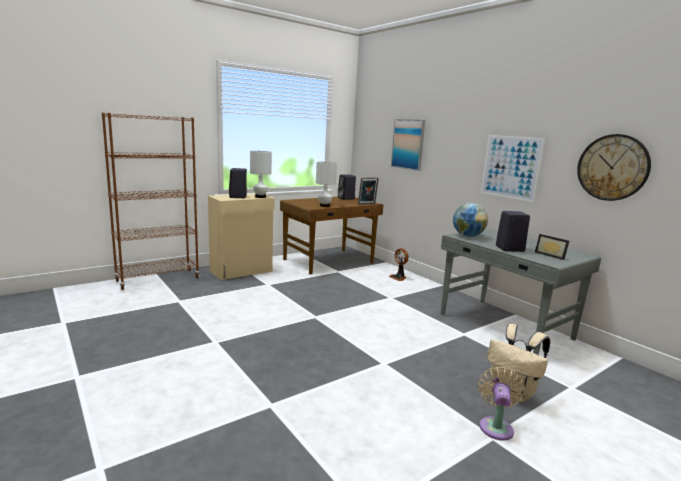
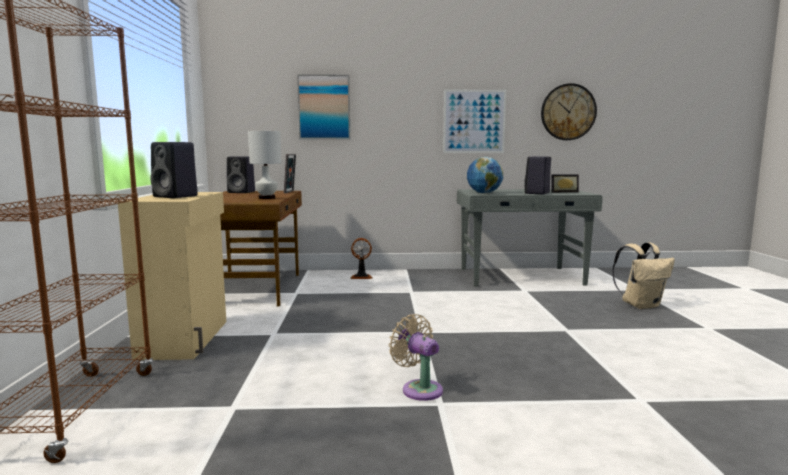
camera: 55 degrees left, 5 degrees down
white table lamp [250,151,272,198] -> none
beige fan [478,367,525,441] -> beige fan moved to [389,314,443,401]

